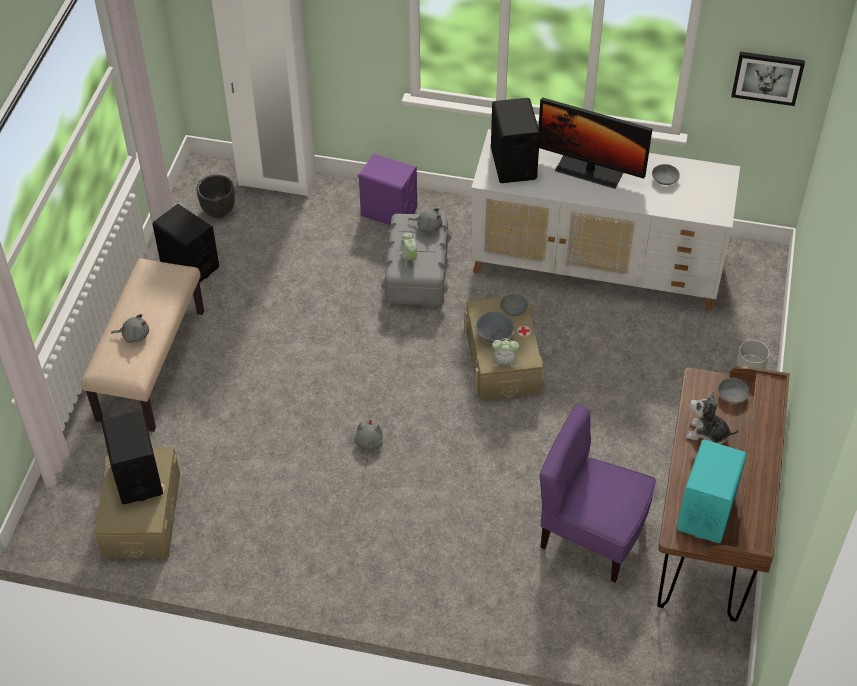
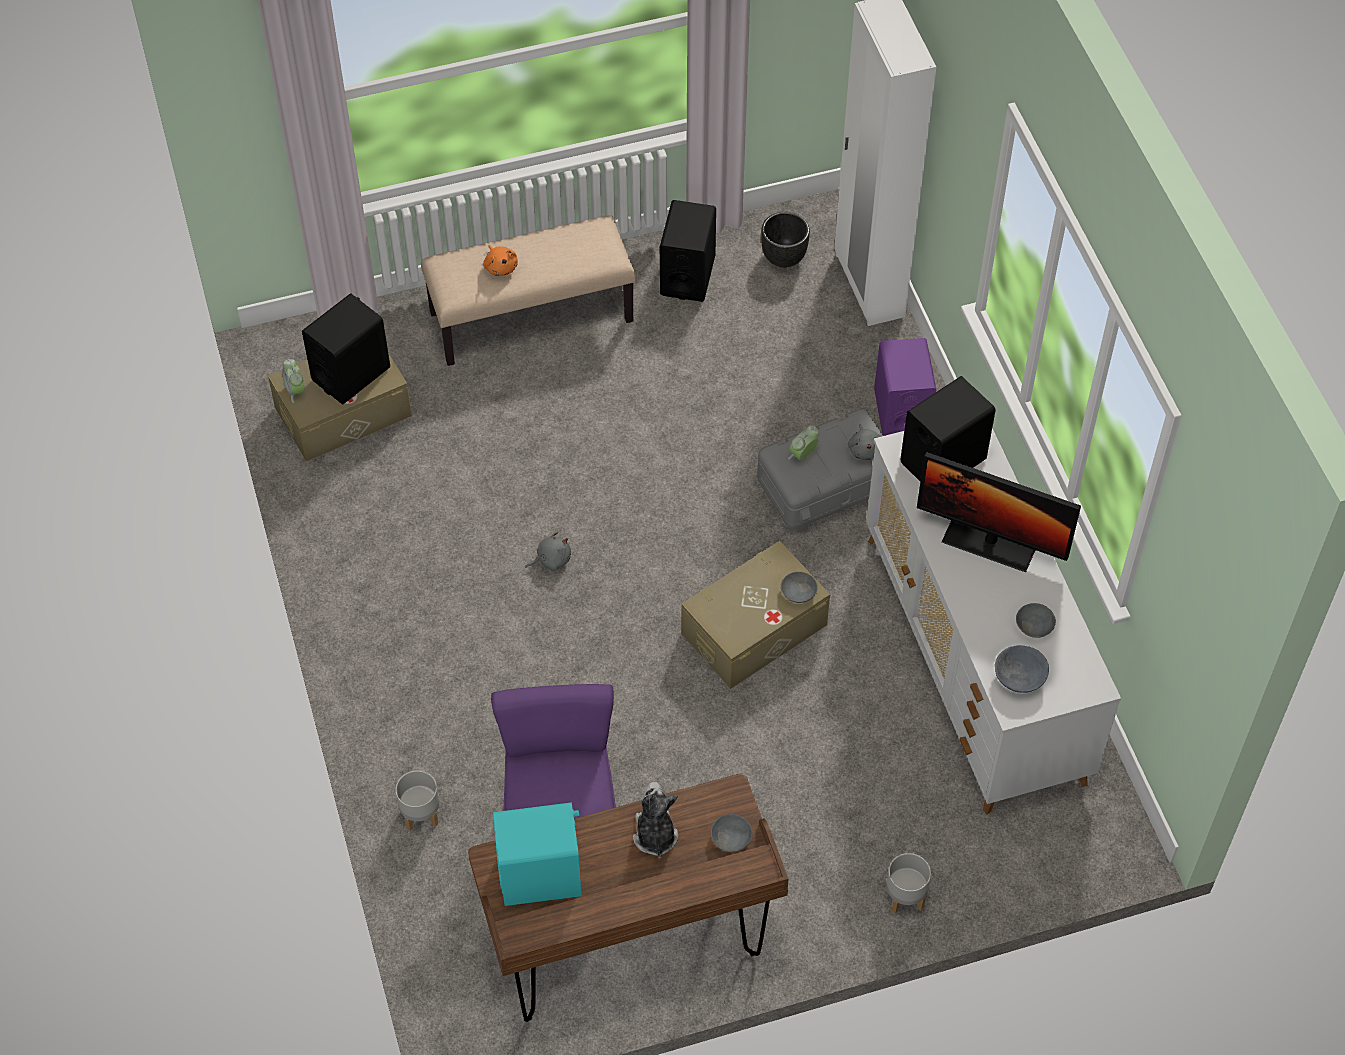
camera: 60 degrees right, 5 degrees up
grey plush toy [111,314,149,343] -> orange plush toy [483,245,518,276]
grey bowl [476,312,513,343] -> grey bowl moved to [995,645,1049,693]
alarm clock [492,339,519,367] -> alarm clock moved to [282,359,305,403]
monitor [538,97,652,189] -> monitor turned 60 degrees counterclockwise [917,452,1081,572]
picture [731,52,805,106] -> none
none -> grey planter [396,770,439,831]

